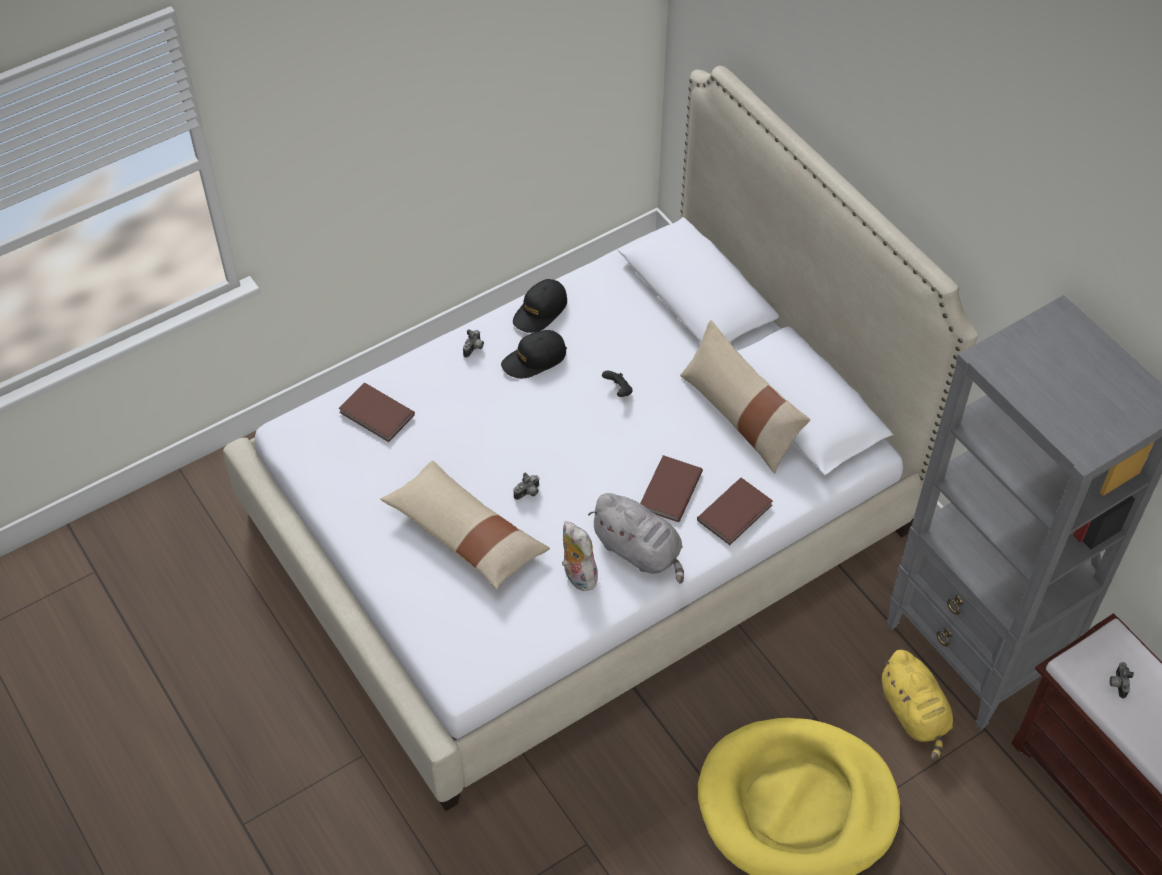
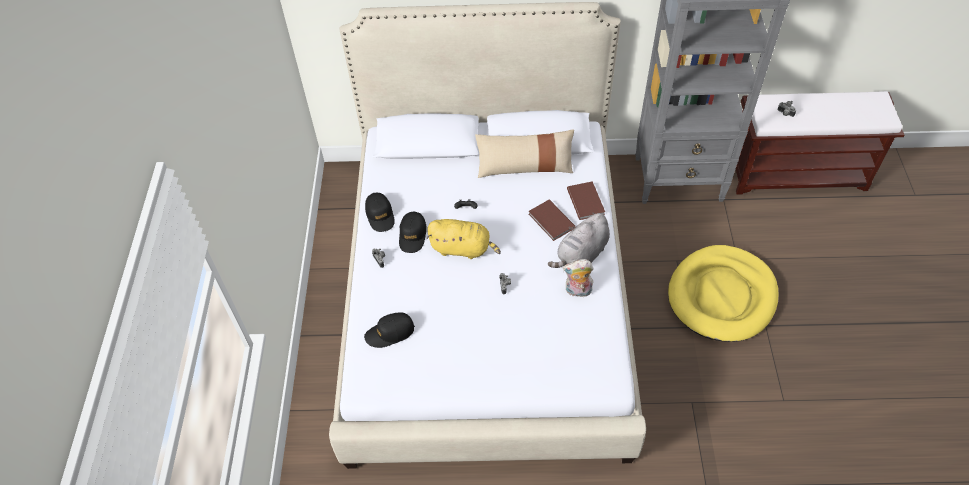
camera: 55 degrees left, 0 degrees up
brown book [339,383,415,442] -> black cap [364,312,415,348]
beige pillow [380,461,550,590] -> none
grey plush toy [588,493,684,584] -> grey plush toy turned 150 degrees clockwise [548,213,610,268]
yellow plush toy [880,650,953,761] -> yellow plush toy moved to [427,219,501,259]

